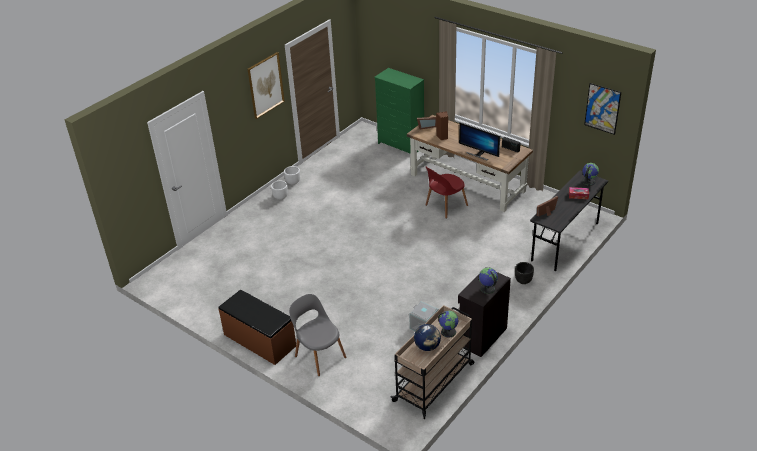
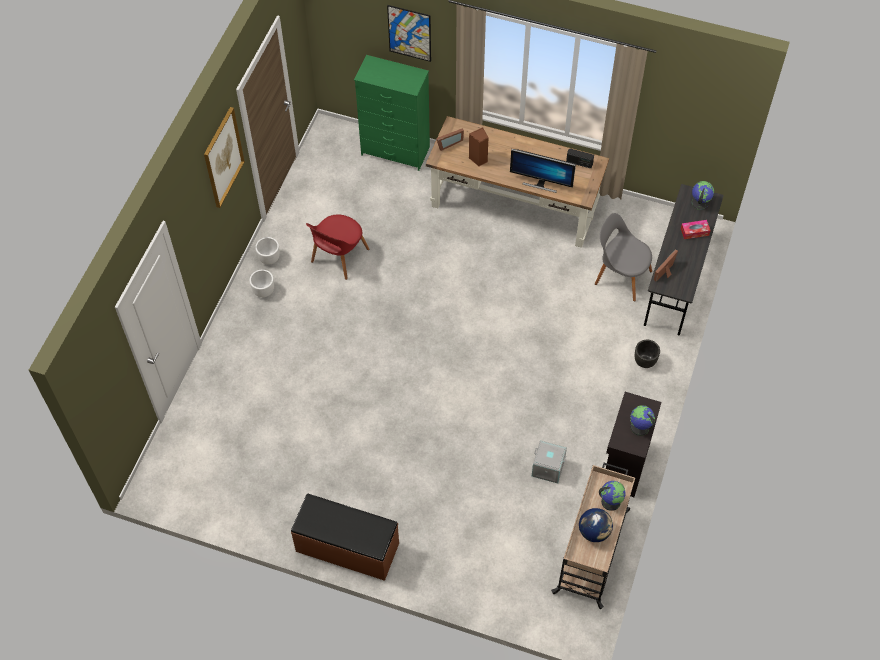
camera: 20 degrees left, 20 degrees up
grey chair [289,294,346,376] -> grey chair moved to [595,213,652,301]
red chair [425,166,468,219] -> red chair moved to [306,215,369,280]
picture [584,83,621,135] -> picture moved to [387,5,431,62]

